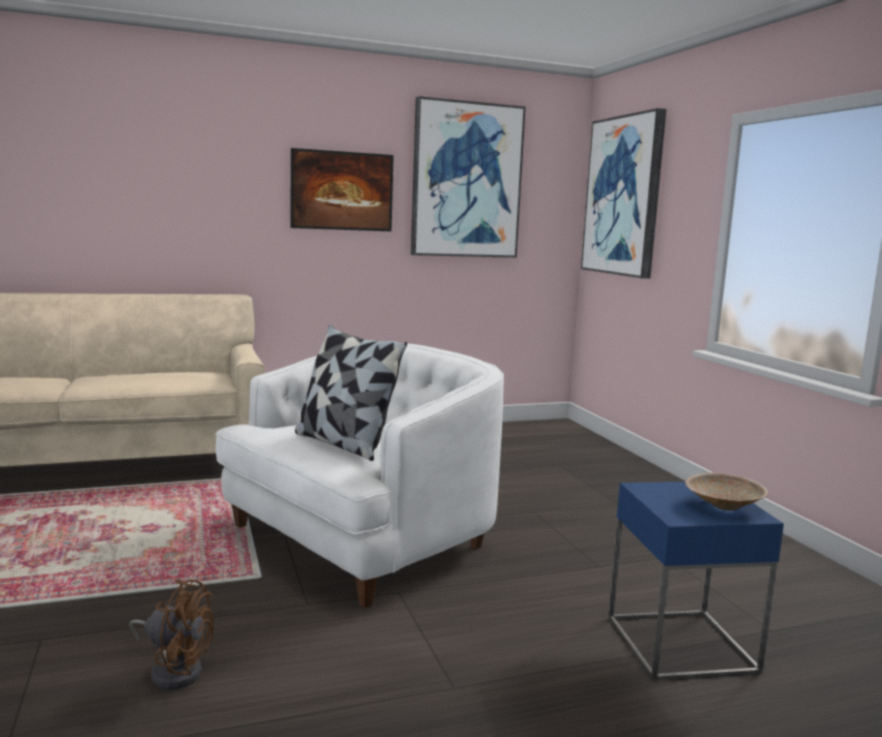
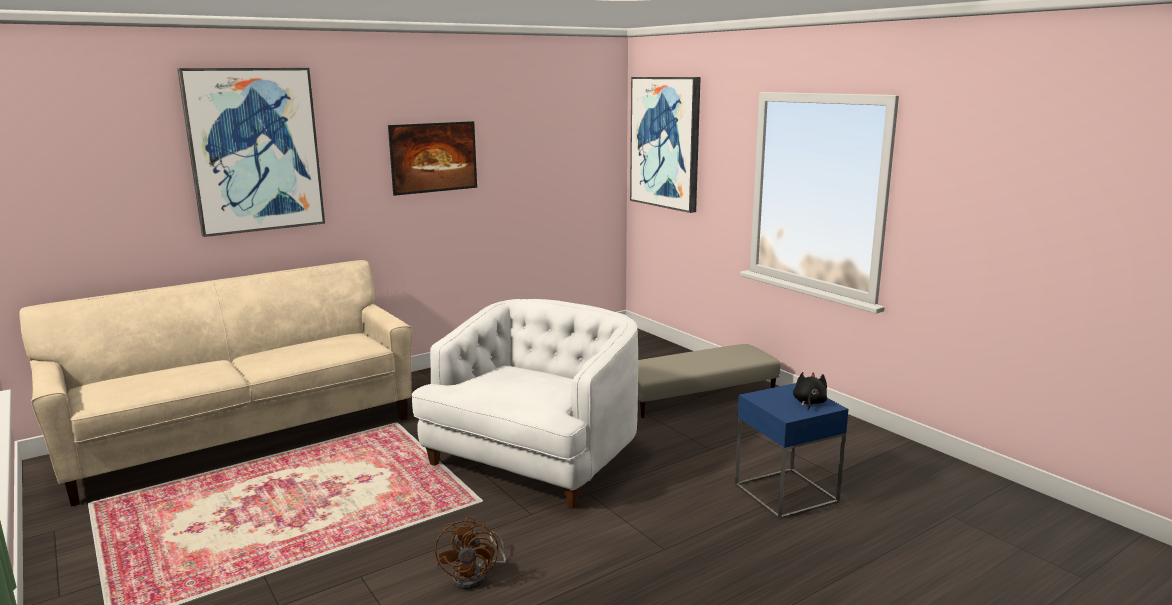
camera: 15 degrees left, 5 degrees up
brown fan [129,579,214,690] -> brown fan turned 90 degrees clockwise [435,516,506,589]
pillow [295,325,407,461] -> none
picture [411,96,526,258] -> picture moved to [177,68,325,237]
beige bowl [685,472,768,511] -> black plush toy [793,372,827,411]
none -> beige ottoman [638,344,780,418]

